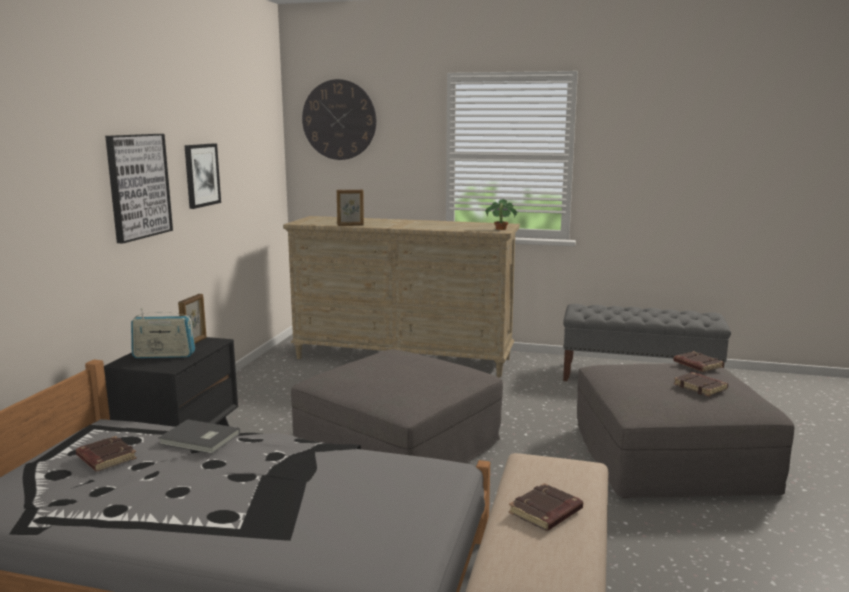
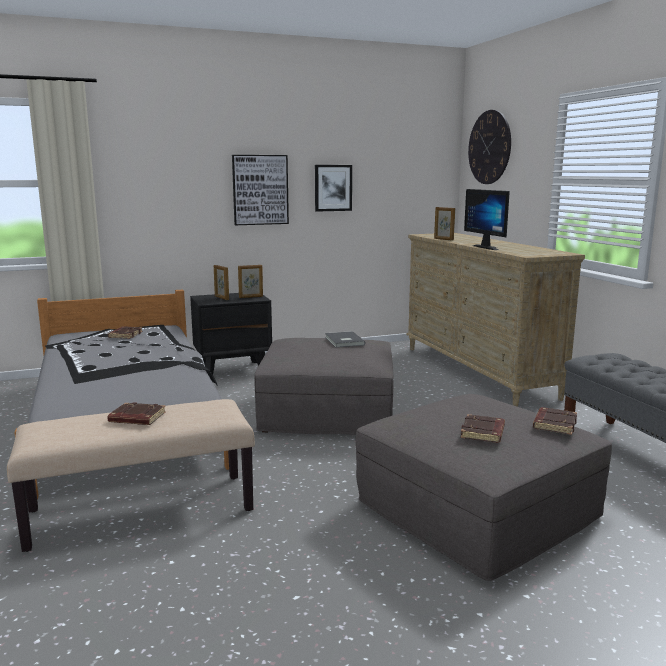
camera: 55 degrees right, 0 degrees up
radio [131,308,195,358] -> picture frame [214,265,229,300]
grey book [158,419,240,454] -> grey book moved to [325,331,365,348]
potted plant [485,199,518,230] -> none
none -> monitor [464,189,510,250]

